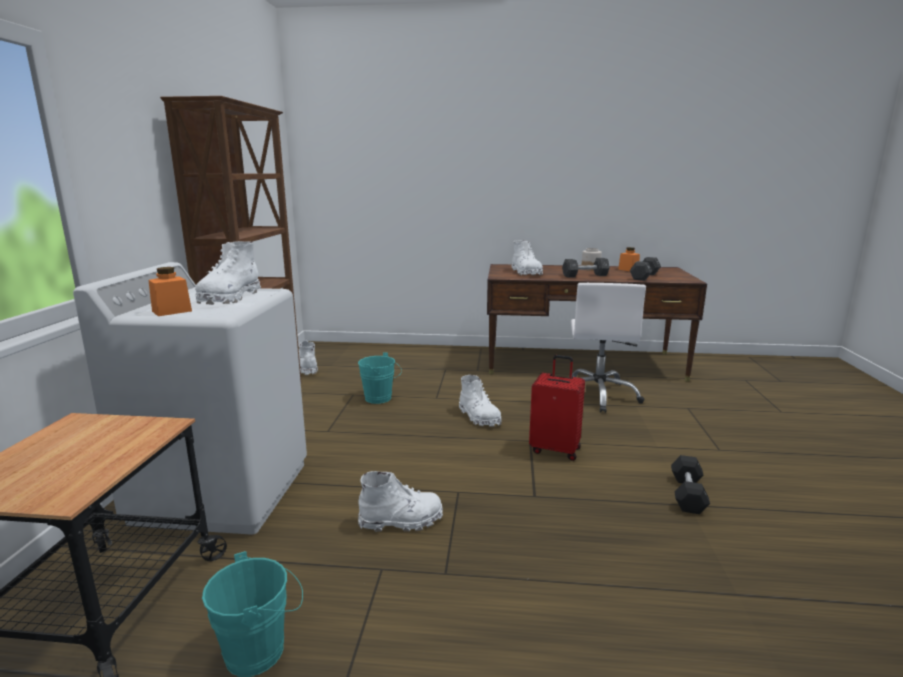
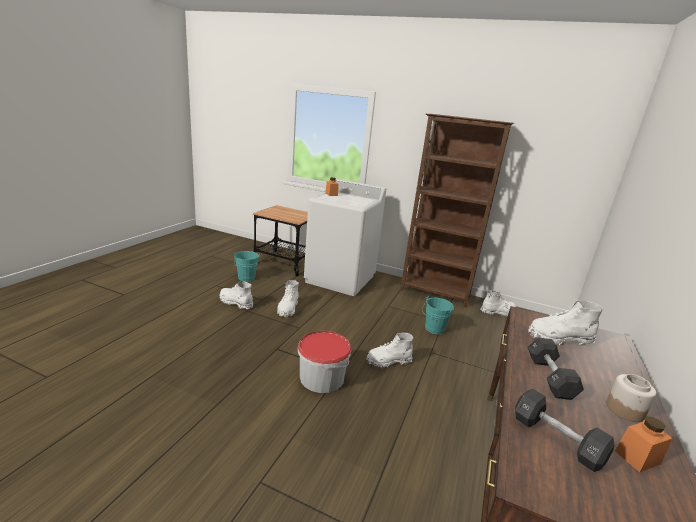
camera: 105 degrees right, 5 degrees up
white boot [195,241,261,305] -> white boot moved to [219,281,253,310]
red suitcase [529,355,585,461] -> bucket [298,330,351,393]
white office chair [569,283,646,413] -> none
black dumbbell [671,455,710,514] -> none

